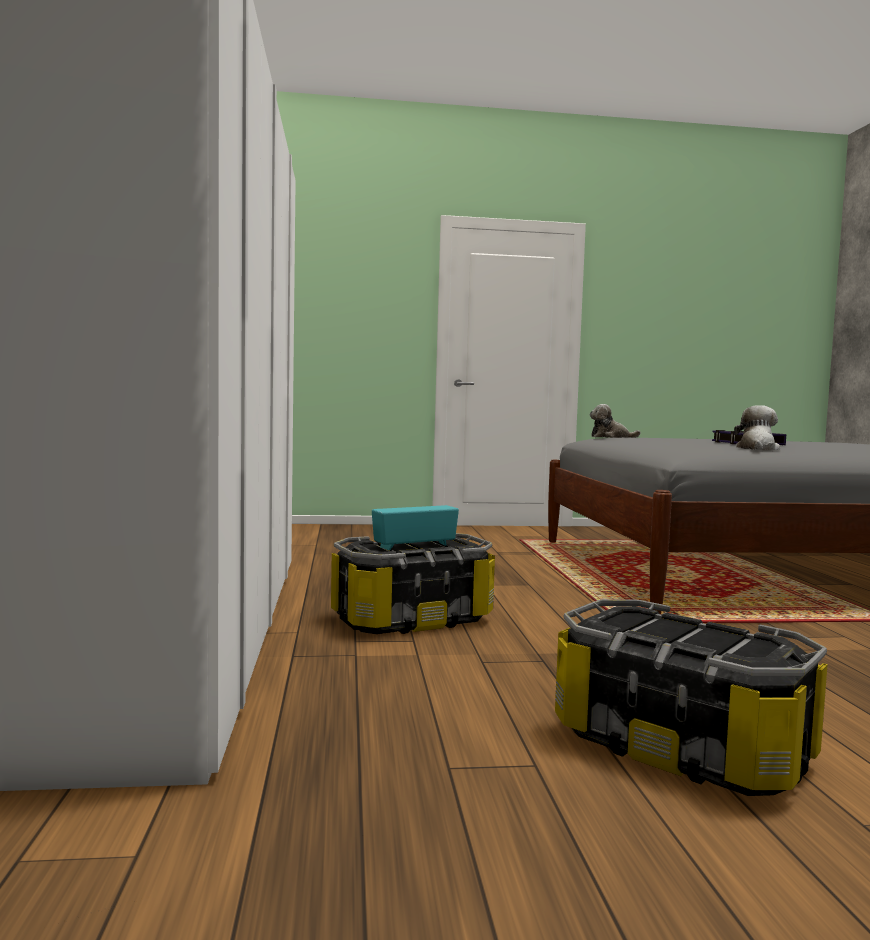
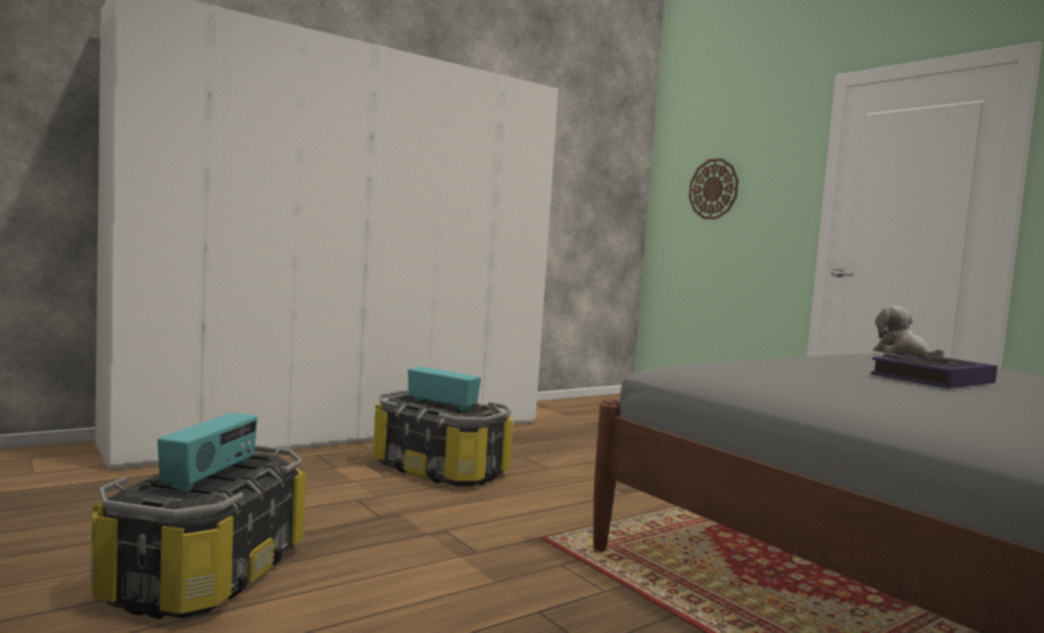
camera: 60 degrees right, 0 degrees up
plush toy [734,405,780,450] -> none
none -> radio [157,413,258,492]
none -> wall clock [689,158,739,219]

